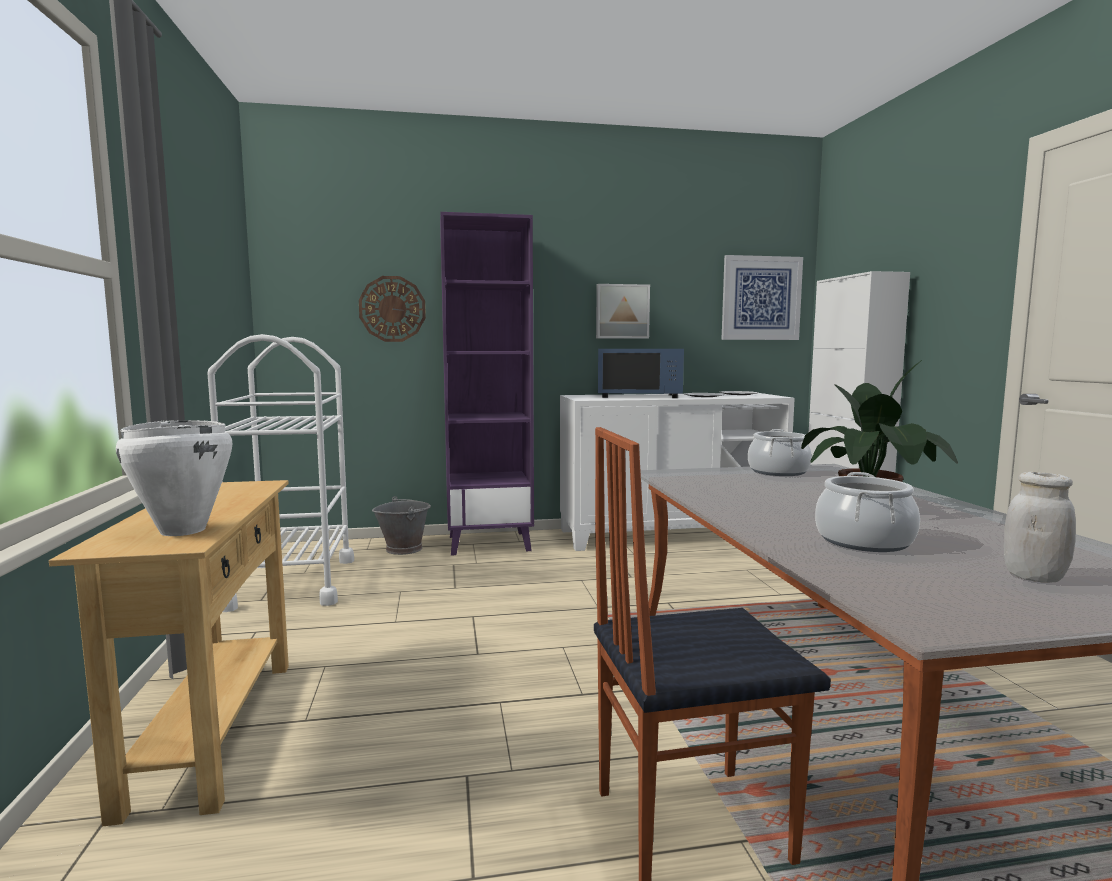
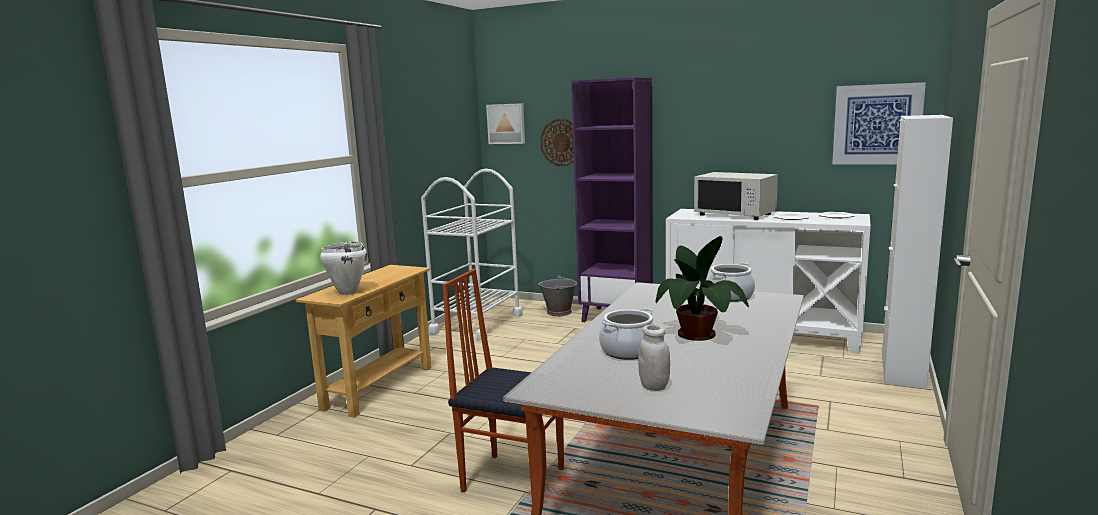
camera: 35 degrees right, 5 degrees up
picture [596,284,650,339] -> picture moved to [486,103,525,144]
blue microwave [598,349,684,398] -> white microwave [694,172,778,220]

